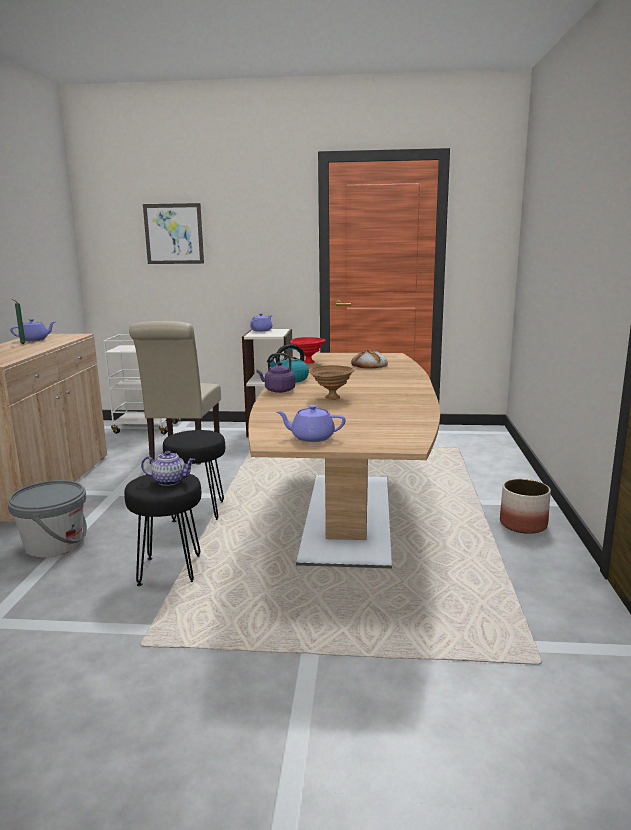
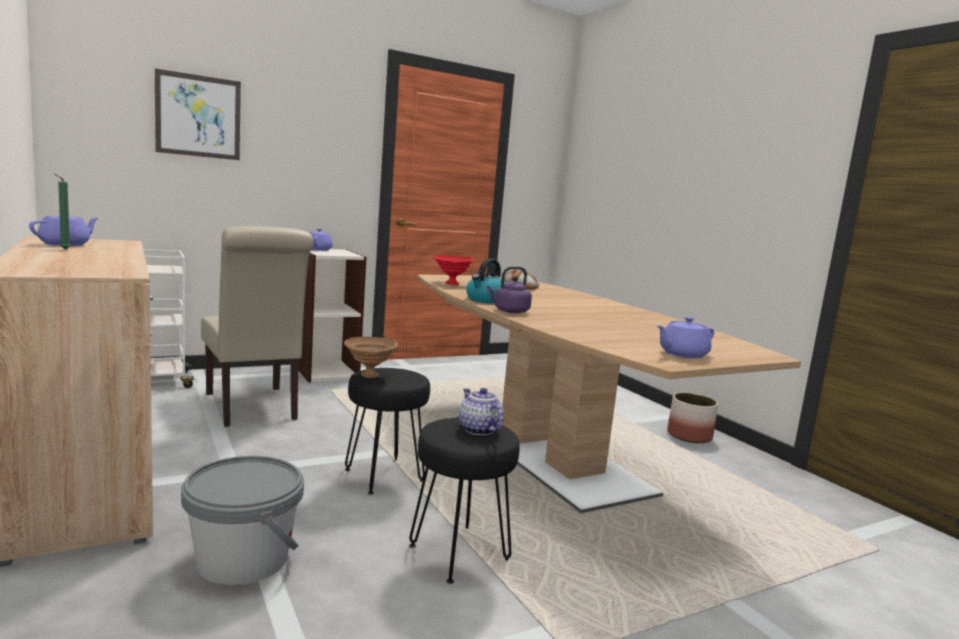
camera: 35 degrees left, 5 degrees down
teapot [141,451,195,486] -> teapot turned 90 degrees counterclockwise [459,388,504,435]
brown bowl [309,365,355,400] -> brown bowl moved to [344,337,398,378]

